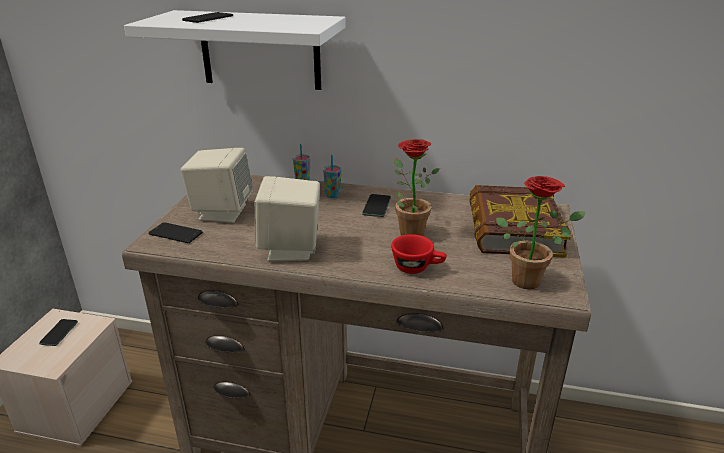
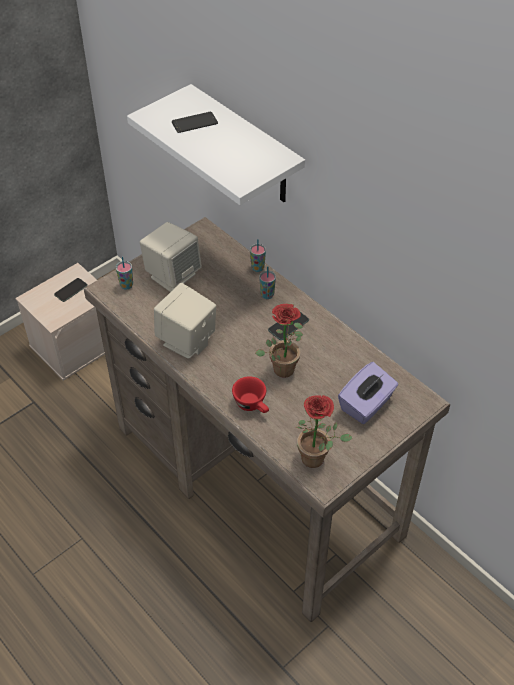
camera: 35 degrees right, 20 degrees up
phone [149,222,203,243] -> cup [116,257,133,290]
book [469,185,571,258] -> purple tissue box [338,362,398,424]

